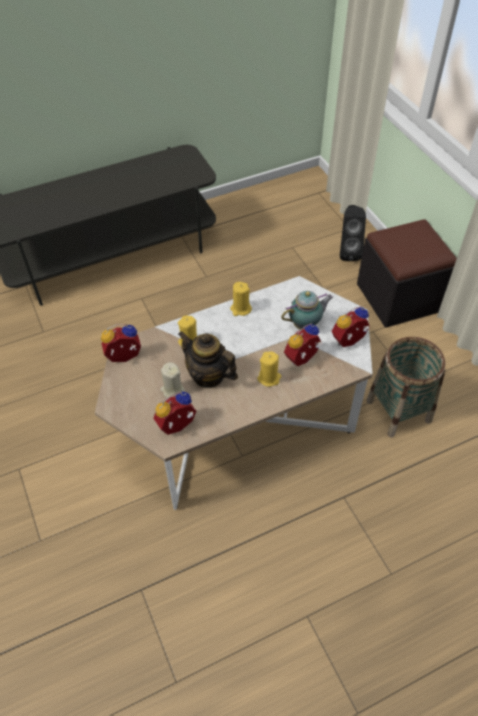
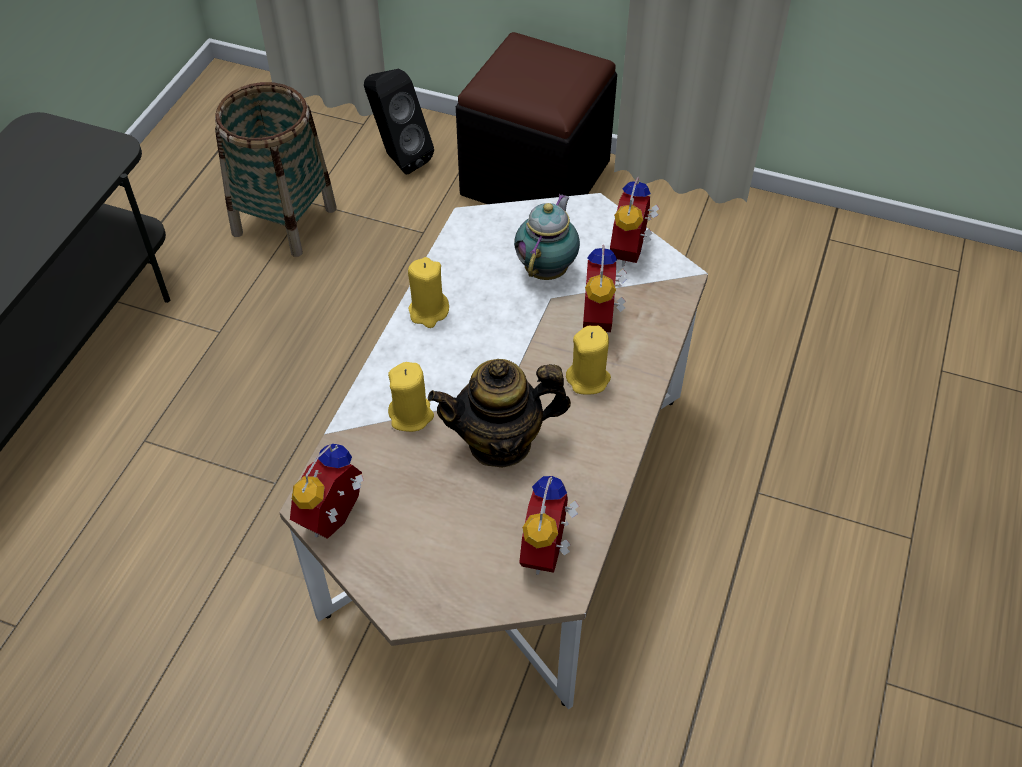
camera: 45 degrees left, 0 degrees up
beige candle [160,362,185,398] -> none
basket [367,337,445,437] -> basket moved to [215,82,337,257]

